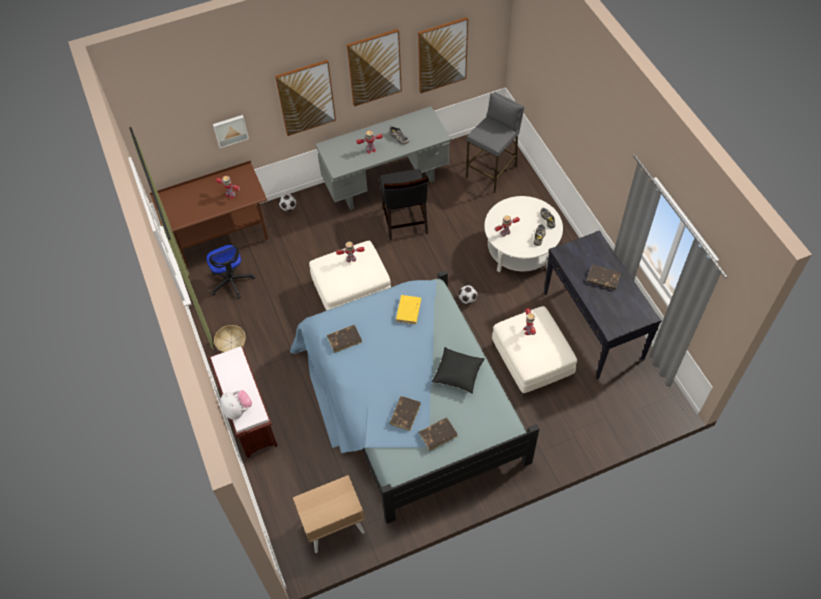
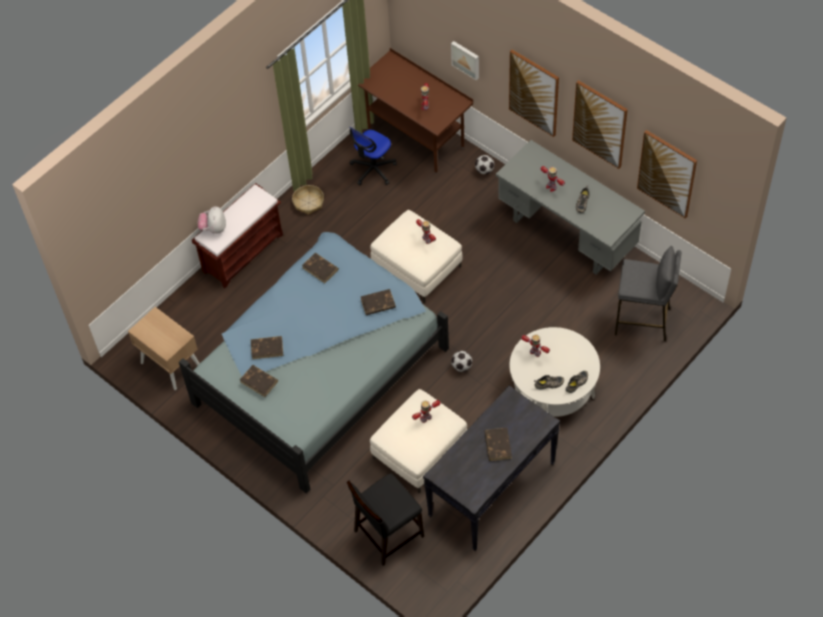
camera: 65 degrees right, 0 degrees up
plush toy [220,390,252,420] -> plush toy turned 150 degrees clockwise [198,207,226,234]
black chair [379,169,428,240] -> black chair moved to [347,473,424,566]
yellow book [396,295,421,324] -> brown book [361,289,396,315]
black pillow [432,347,485,394] -> none

